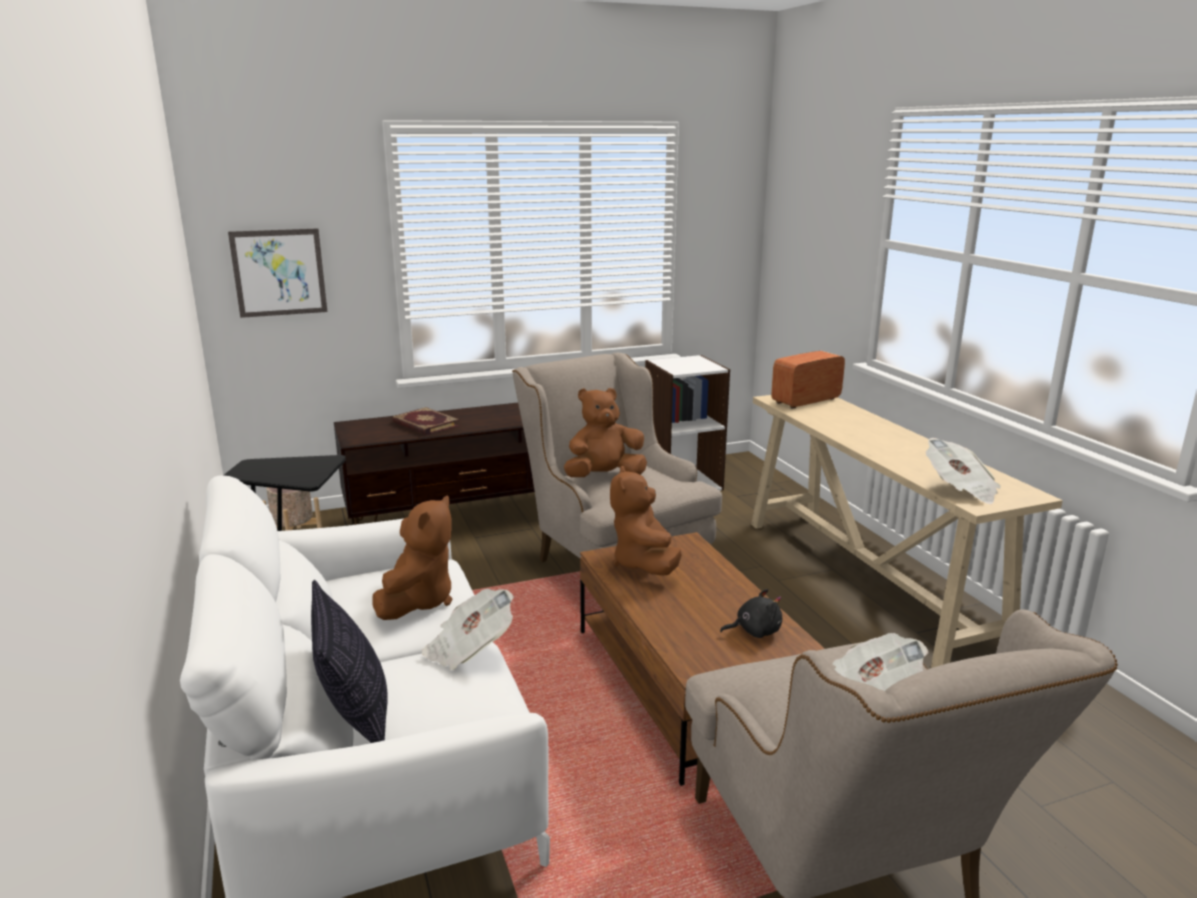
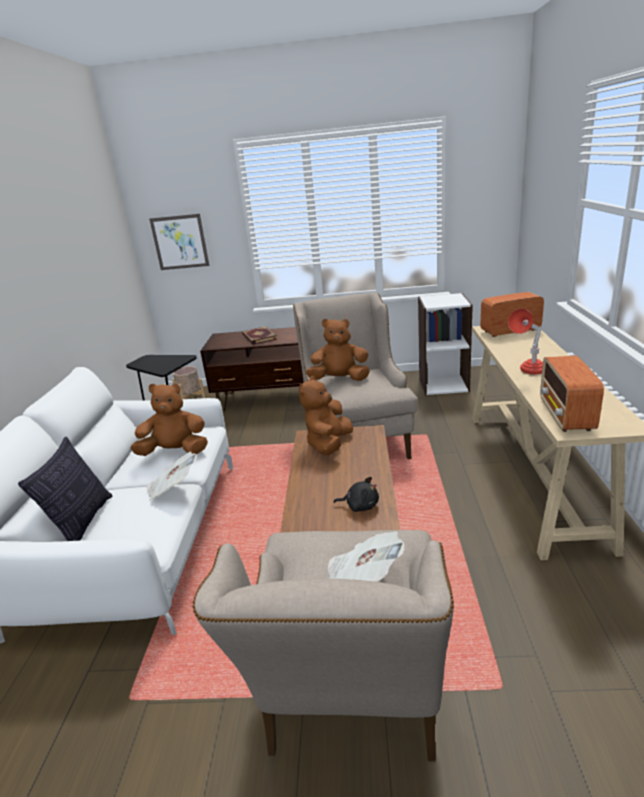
camera: 25 degrees right, 5 degrees up
brown plush toy [372,496,452,620] -> brown plush toy turned 135 degrees counterclockwise [130,383,208,456]
newspaper [926,438,1000,504] -> radio [540,356,604,432]
none -> red table lamp [508,309,543,374]

